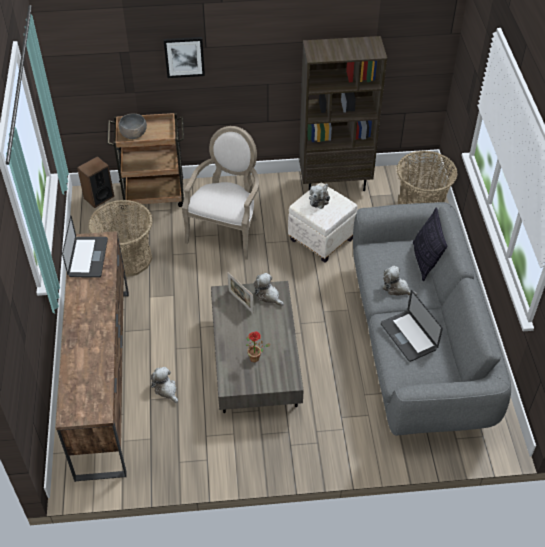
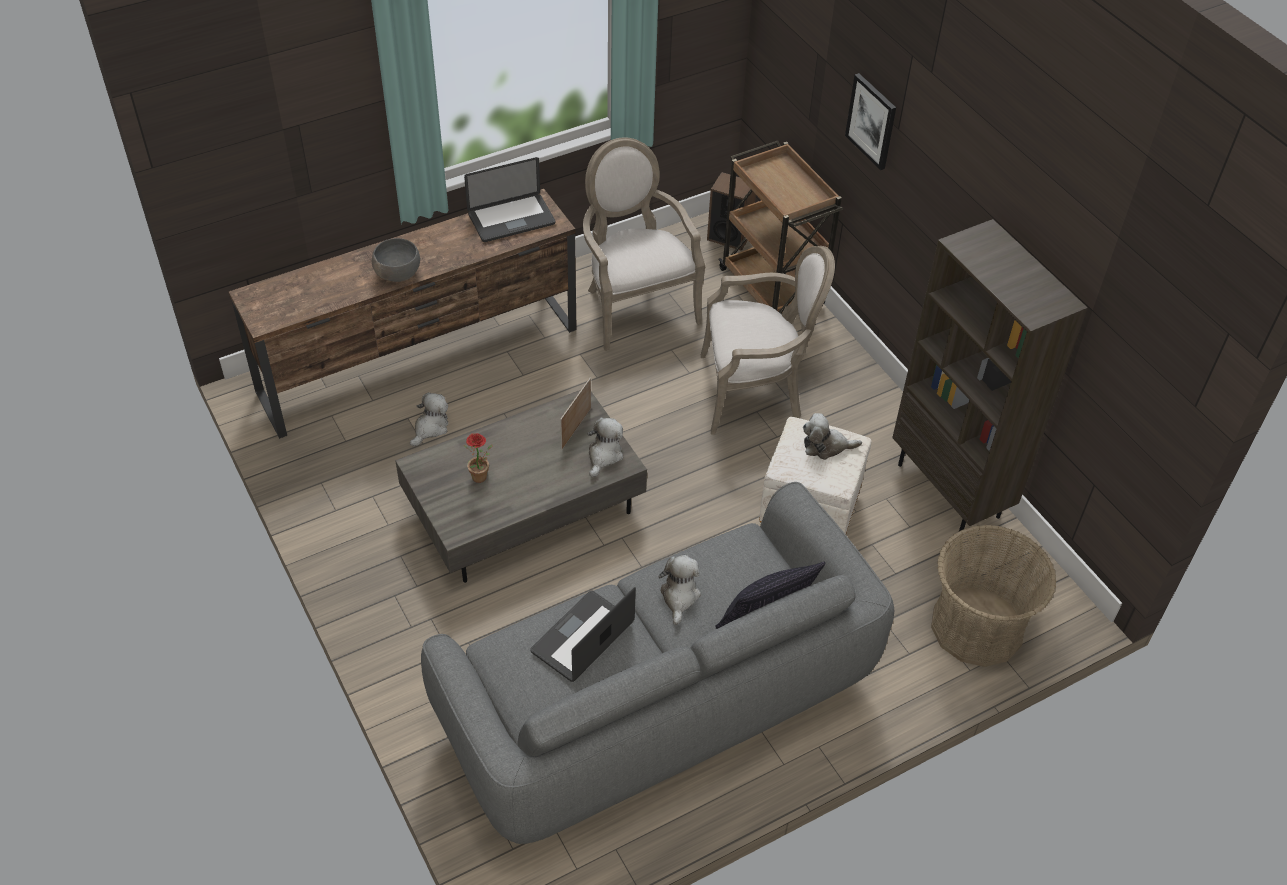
camera: 65 degrees right, 0 degrees up
basket [89,200,153,277] -> armchair [583,137,705,351]
grey bowl [119,114,147,139] -> grey bowl moved to [372,238,420,282]

